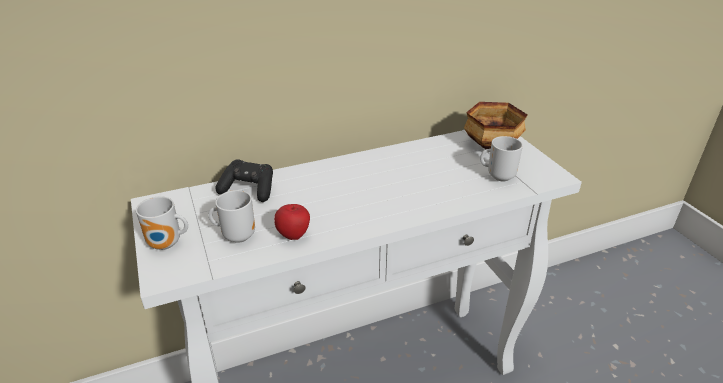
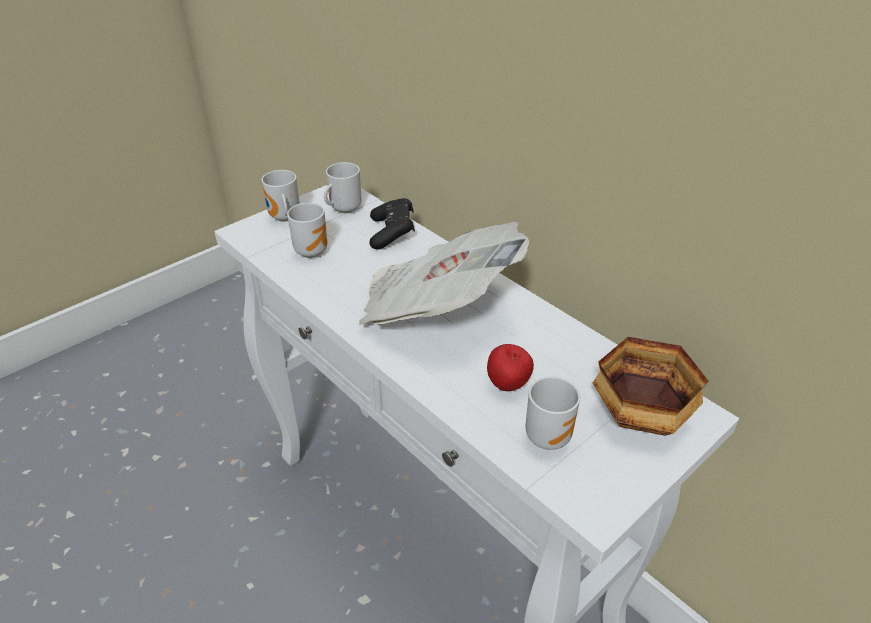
camera: 70 degrees right, 5 degrees up
apple [274,204,310,240] -> apple moved to [487,344,534,391]
none -> mug [324,162,362,213]
none -> newspaper [359,222,529,325]

